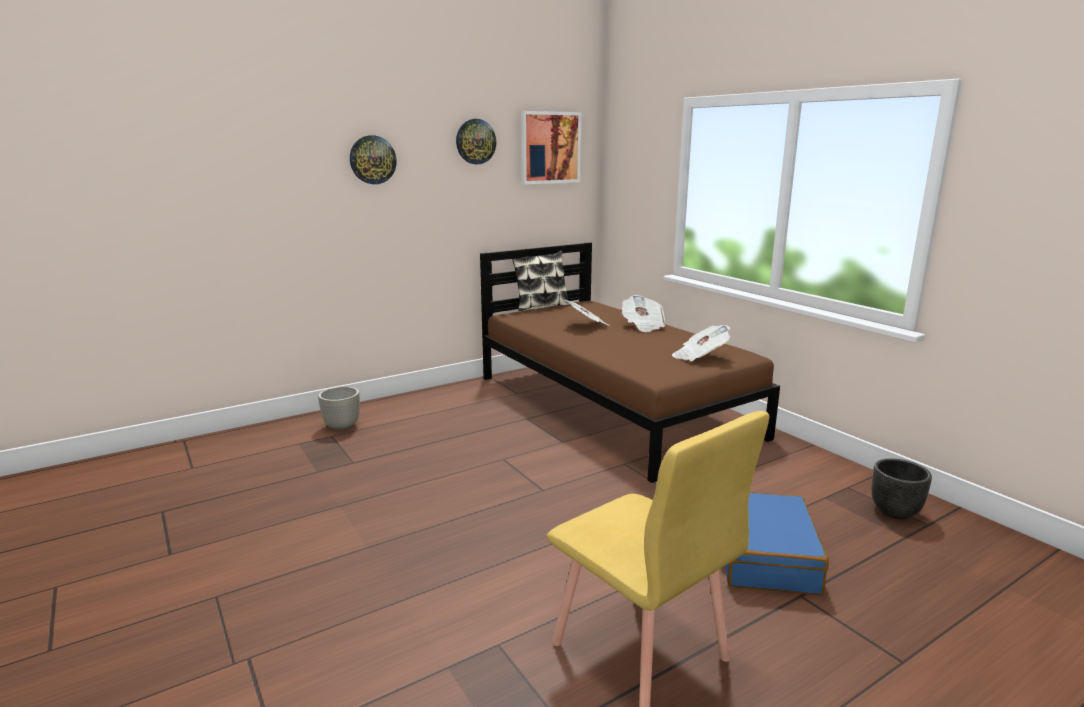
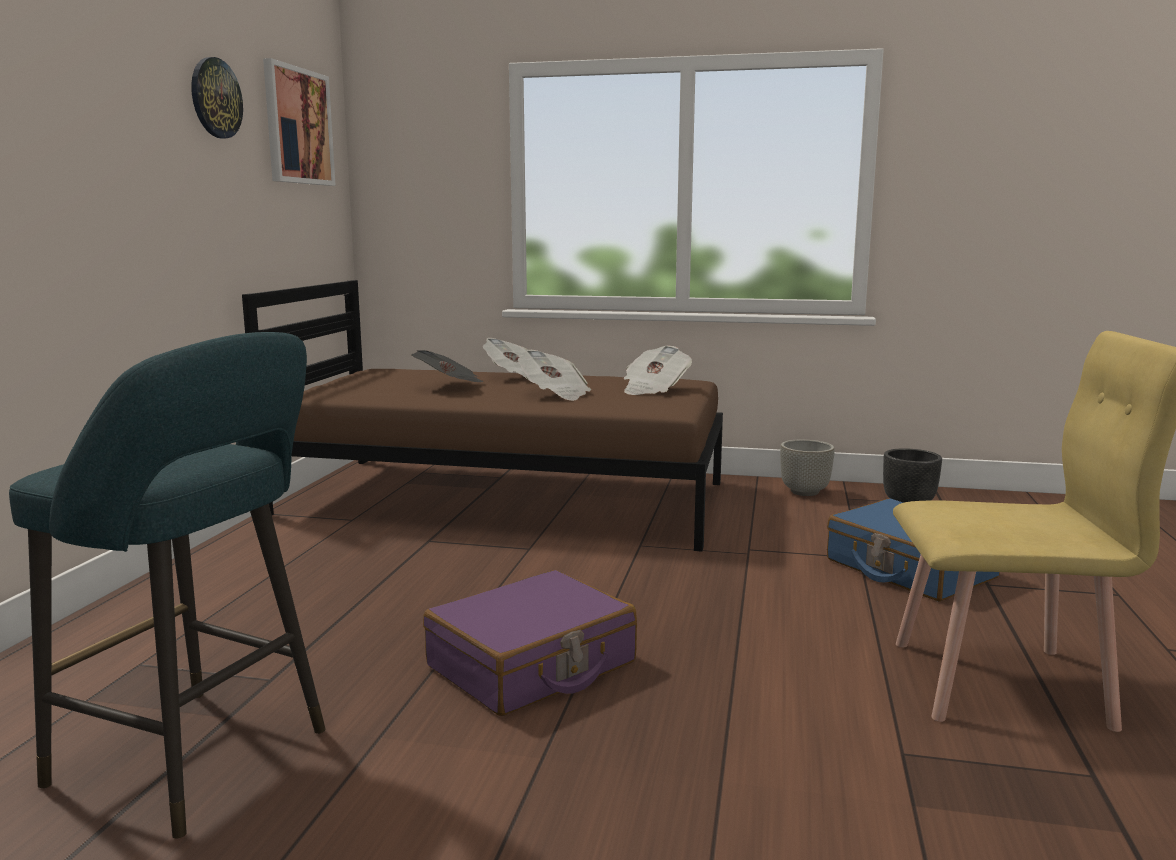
camera: 45 degrees left, 5 degrees down
grey planter [318,386,360,431] -> grey planter moved to [780,440,835,496]
wall clock [350,135,397,184] -> none
pillow [512,250,570,311] -> none
none -> turquoise stool [9,332,325,838]
none -> purple suitcase [423,570,637,716]
none -> newspaper [518,350,591,401]

